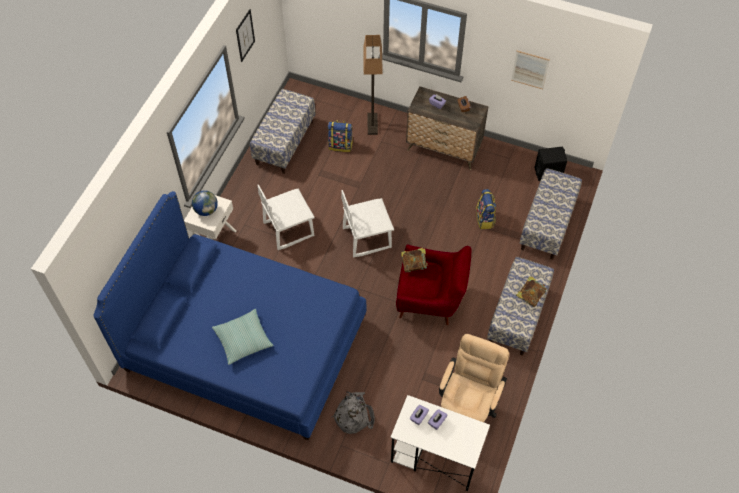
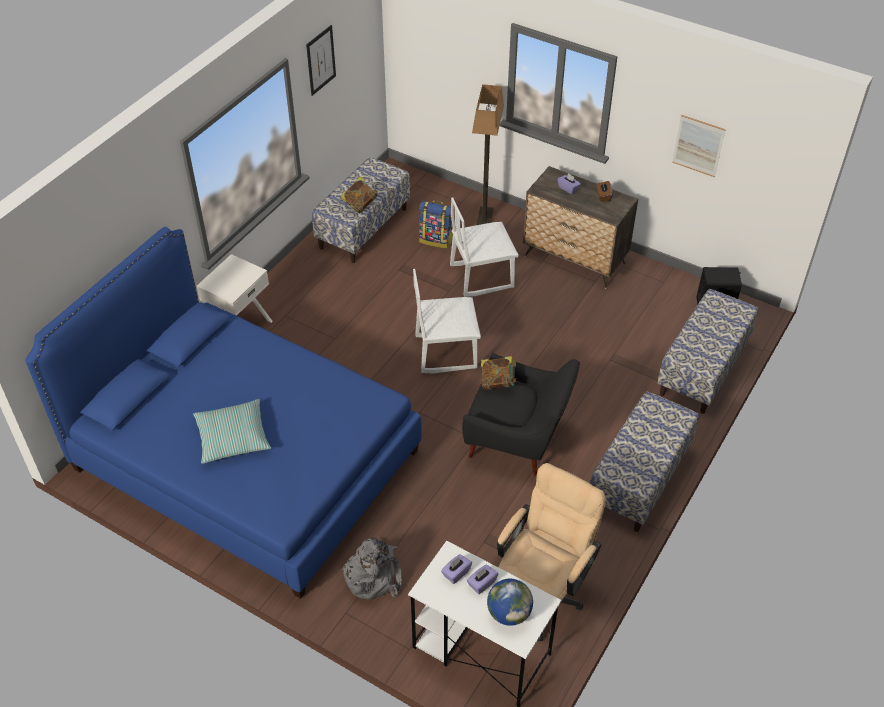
camera: 10 degrees right, 10 degrees down
globe [192,190,218,216] -> globe moved to [487,579,533,626]
white chair [257,184,315,250] -> white chair moved to [450,197,519,297]
red armchair [396,244,471,325] -> black armchair [462,353,580,476]
backpack [476,189,496,229] -> none
book [516,276,547,307] -> book moved to [340,176,378,214]

